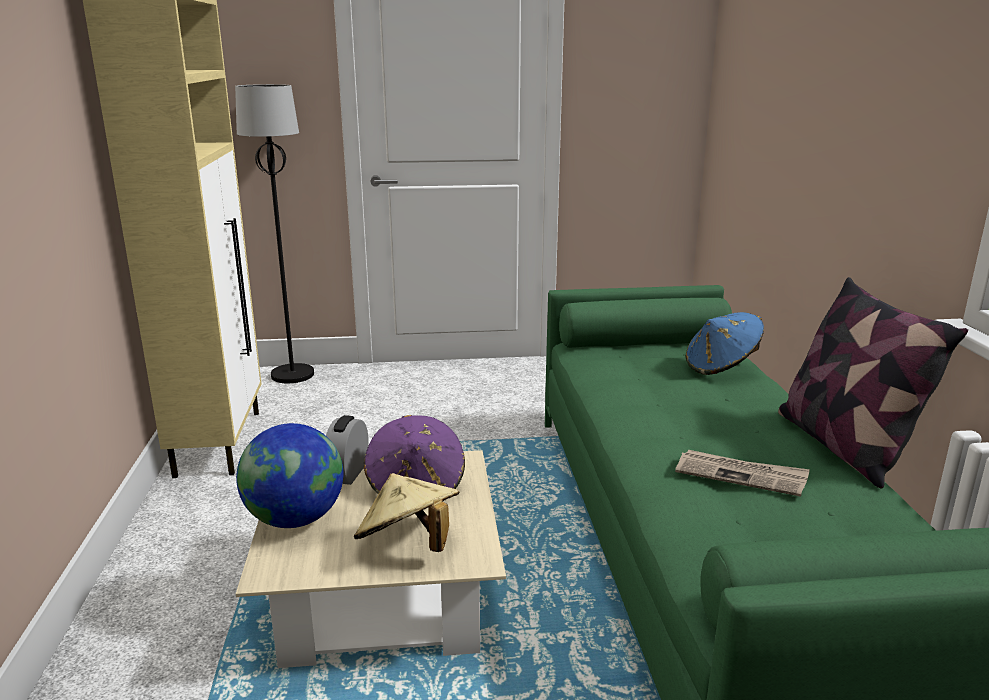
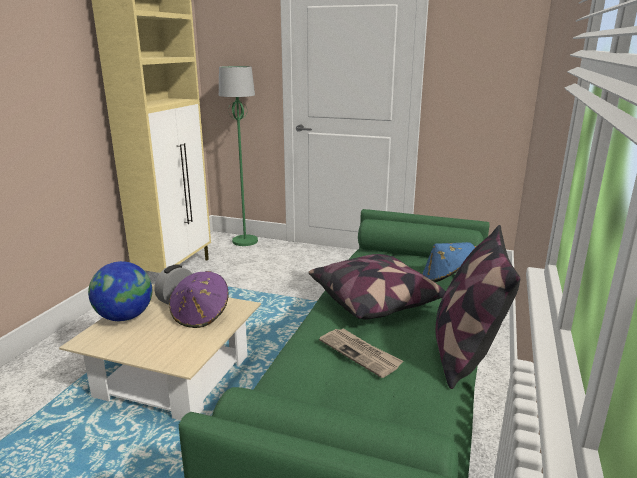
camera: 25 degrees right, 0 degrees up
black floor lamp [235,84,314,383] -> green floor lamp [219,66,258,246]
beige hat [354,473,460,552] -> none
none -> pillow [308,254,446,320]

